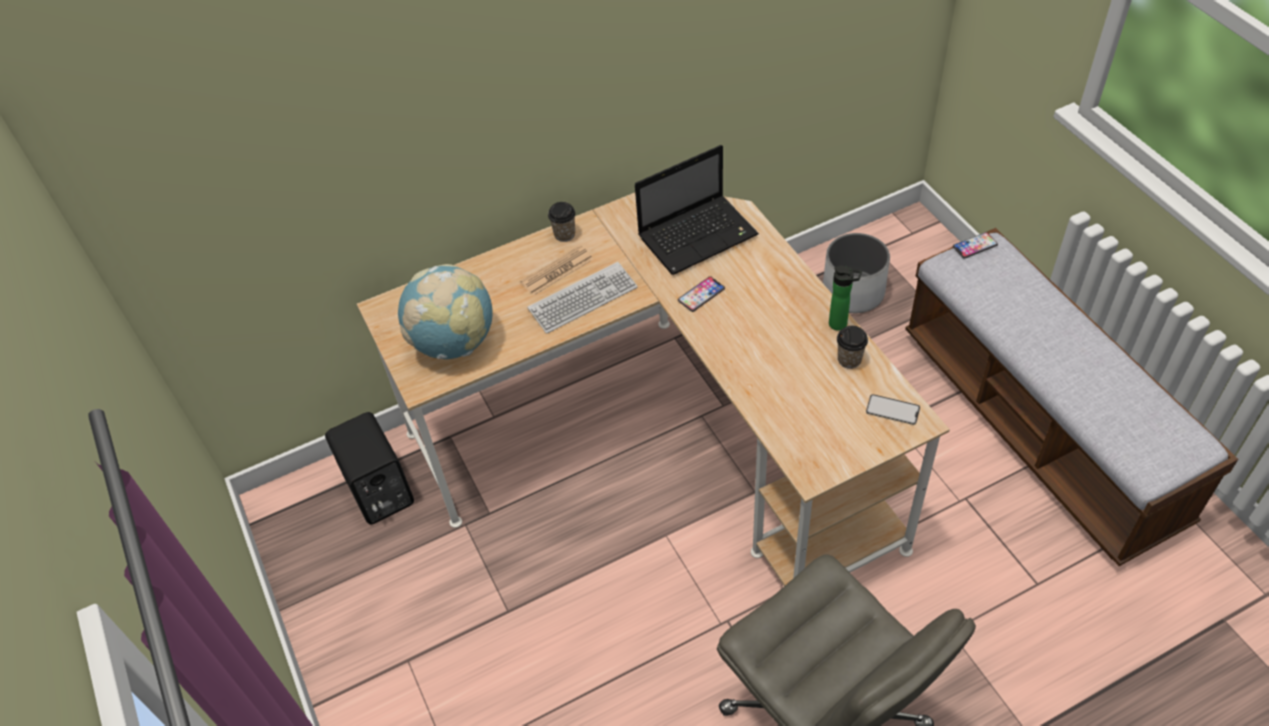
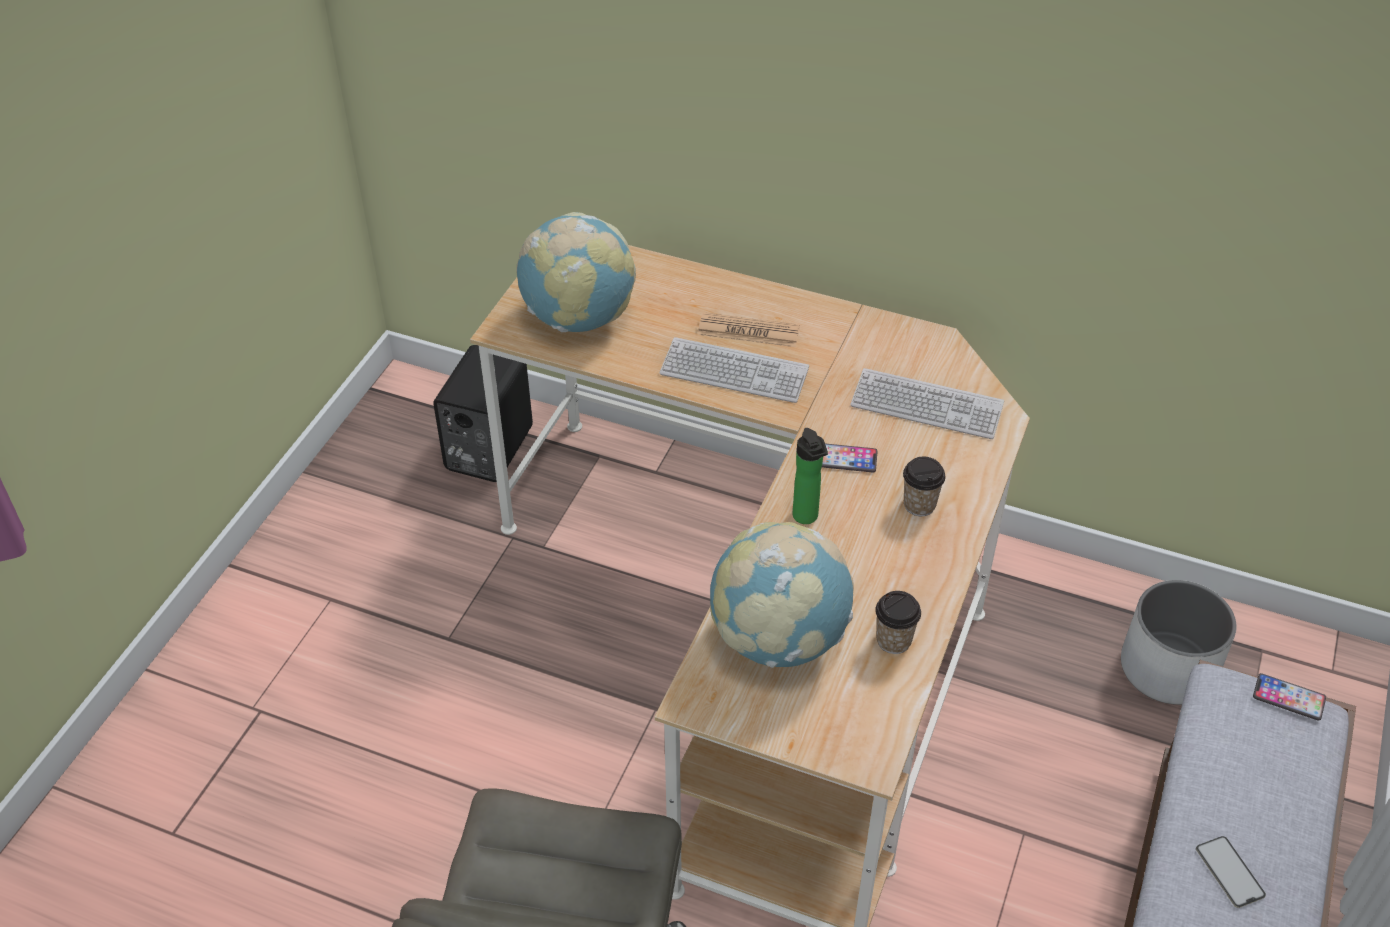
camera: 45 degrees right, 5 degrees down
cup [548,202,575,242] -> cup moved to [903,457,945,516]
laptop [635,145,759,275] -> keyboard [850,368,1004,439]
bottle [829,265,862,331] -> bottle moved to [792,428,828,524]
phone [866,394,920,425] -> phone moved to [1196,836,1266,908]
none -> globe [710,522,854,668]

